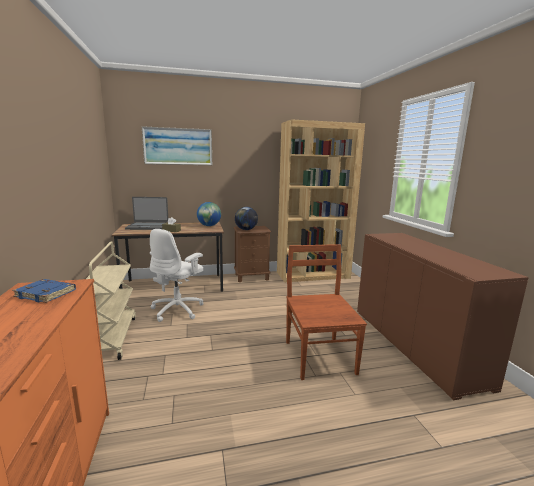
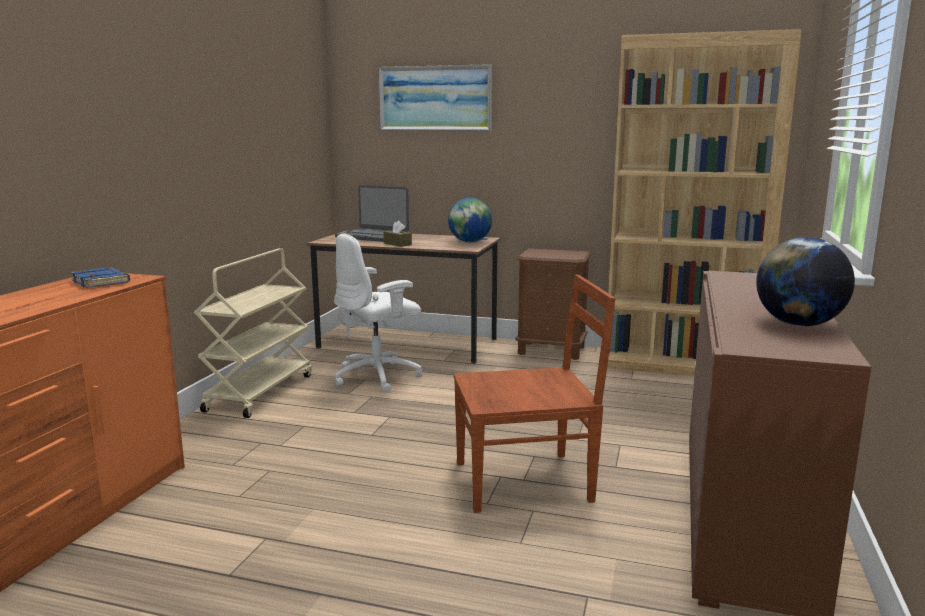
camera: 30 degrees right, 0 degrees up
globe [235,207,258,230] -> globe moved to [756,237,855,326]
brown chair [286,244,367,380] -> brown chair turned 60 degrees clockwise [453,275,616,513]

